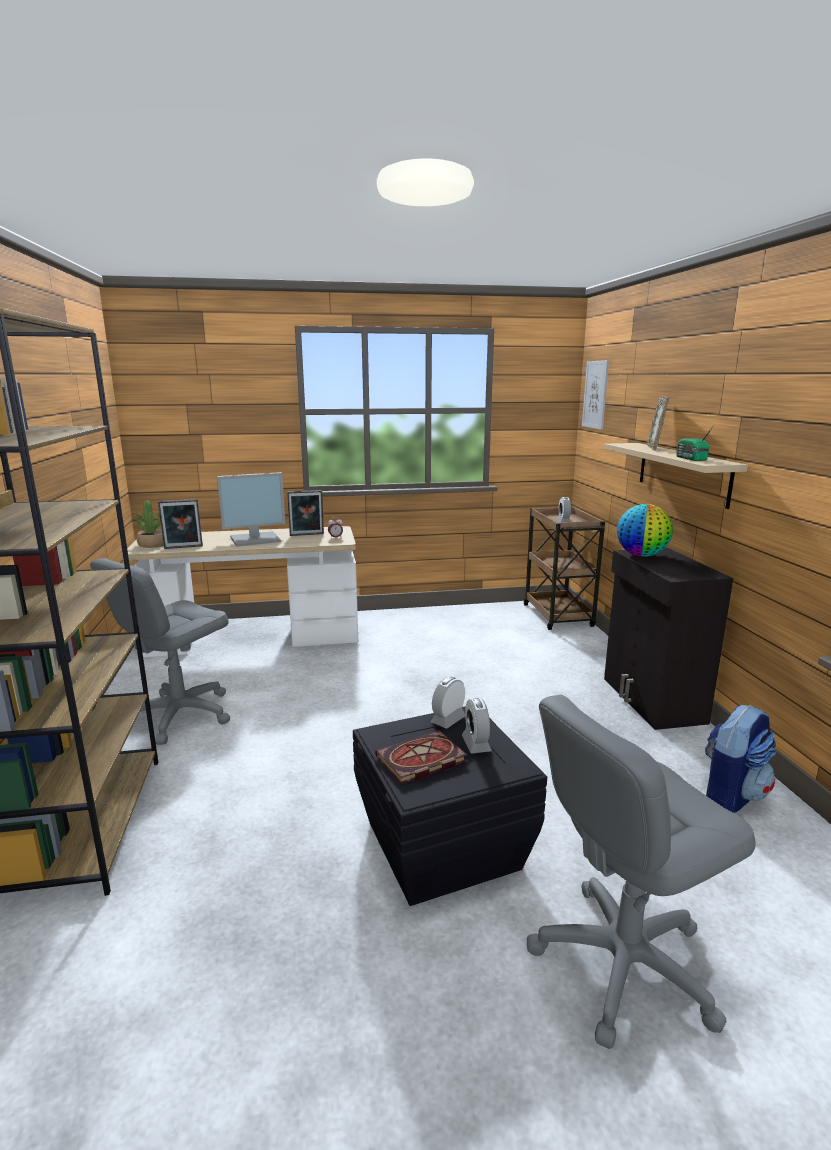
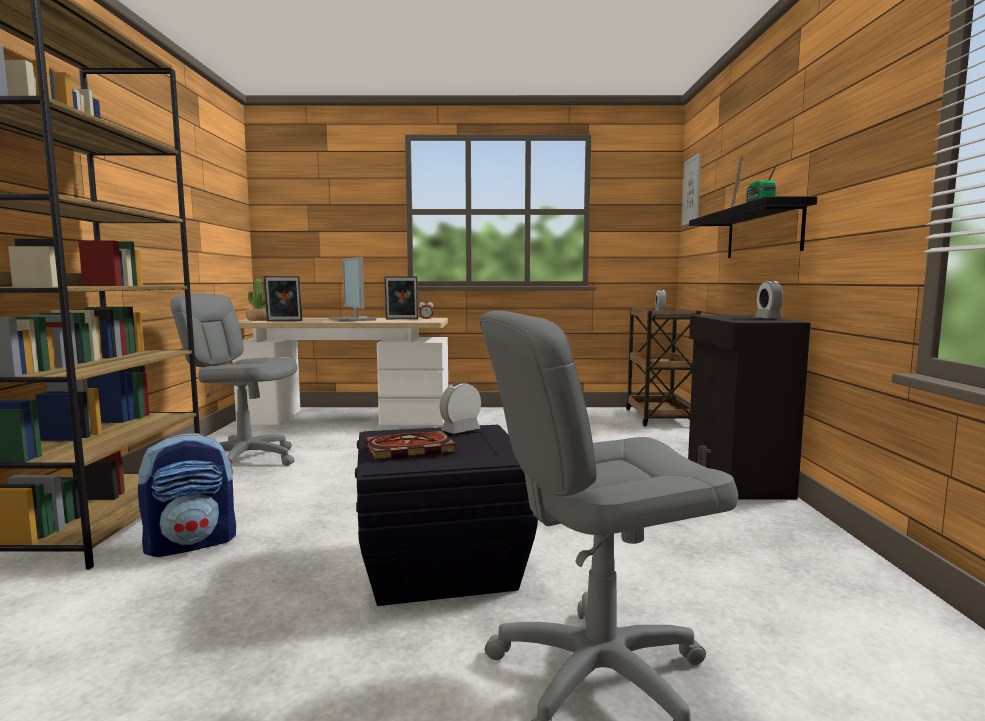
camera: 10 degrees right, 10 degrees down
grey office chair [90,558,230,745] -> grey office chair turned 60 degrees clockwise [170,293,298,475]
monitor [217,472,285,547] -> monitor turned 75 degrees clockwise [329,257,376,322]
alarm clock [462,698,492,753] -> alarm clock moved to [754,280,783,318]
beige shelf [604,443,748,509] -> black shelf [689,196,817,258]
globe [617,504,673,557] -> none
backpack [705,705,776,813] -> backpack moved to [138,433,236,557]

